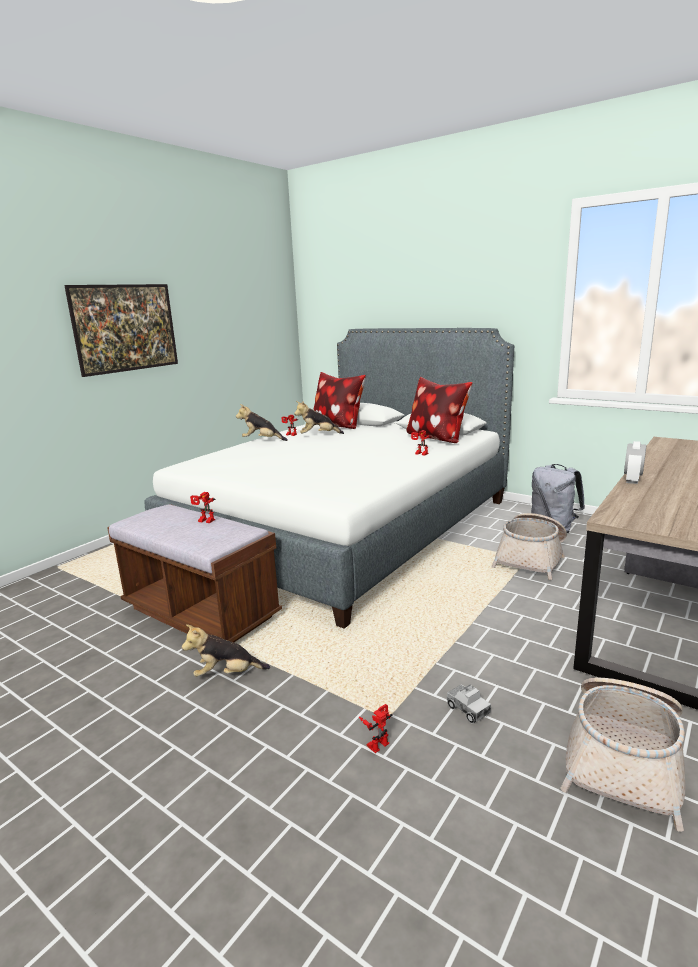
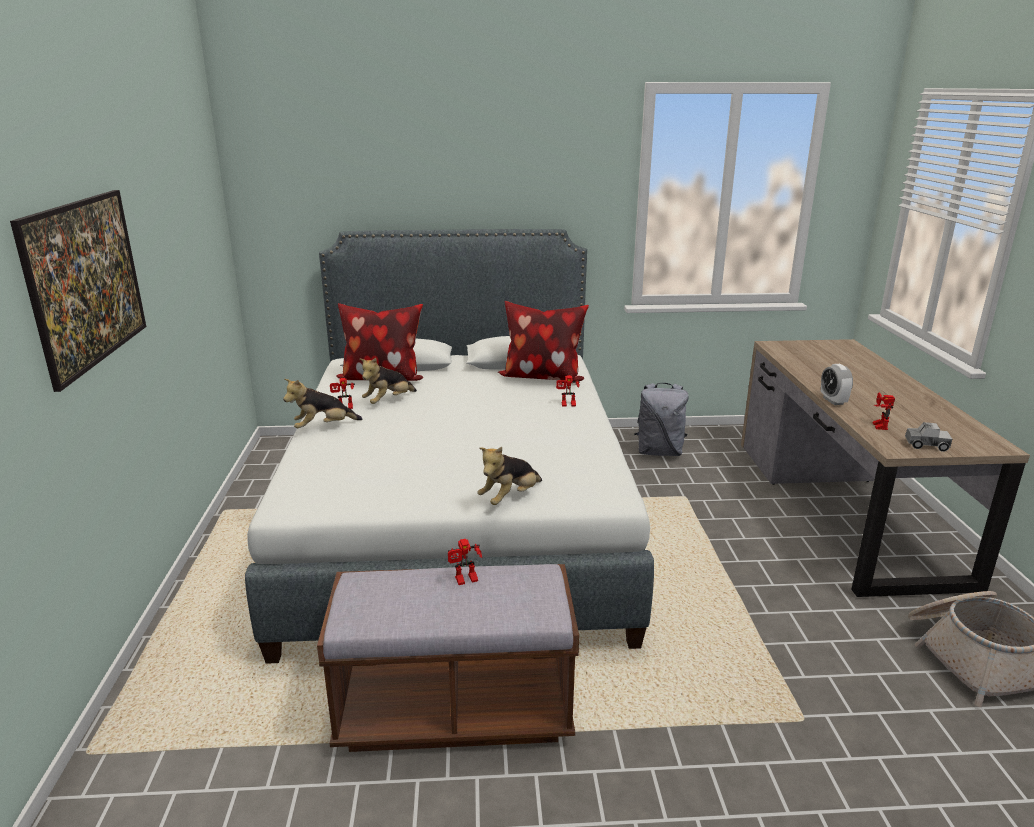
camera: 40 degrees left, 5 degrees up
plush toy [182,624,270,677] -> plush toy moved to [477,447,542,505]
toy robot [359,704,393,753] -> toy robot moved to [873,393,895,430]
toy truck [447,684,491,723] -> toy truck moved to [905,422,952,452]
basket [491,513,567,580] -> none

